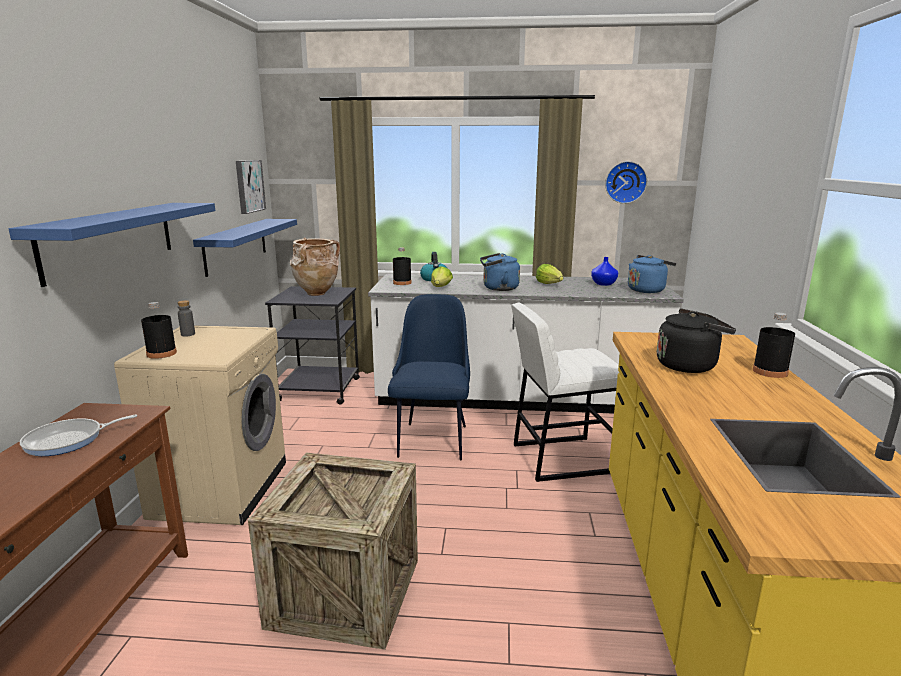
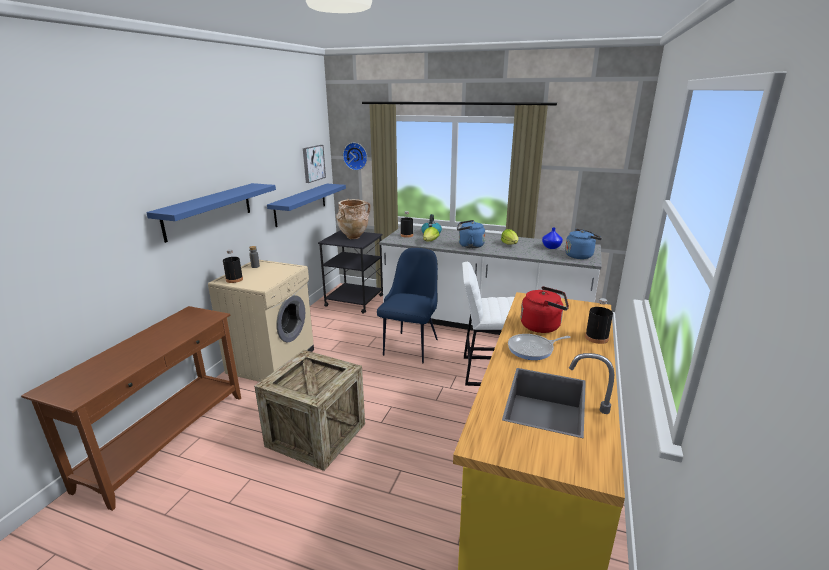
camera: 15 degrees right, 5 degrees up
frying pan [20,415,138,456] -> frying pan moved to [508,334,570,360]
wall clock [605,161,647,204] -> wall clock moved to [343,143,367,170]
black kettle [657,309,736,373] -> red kettle [521,286,569,333]

